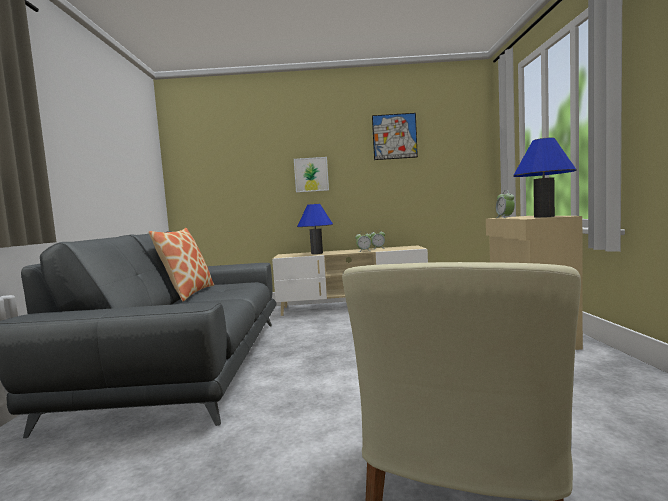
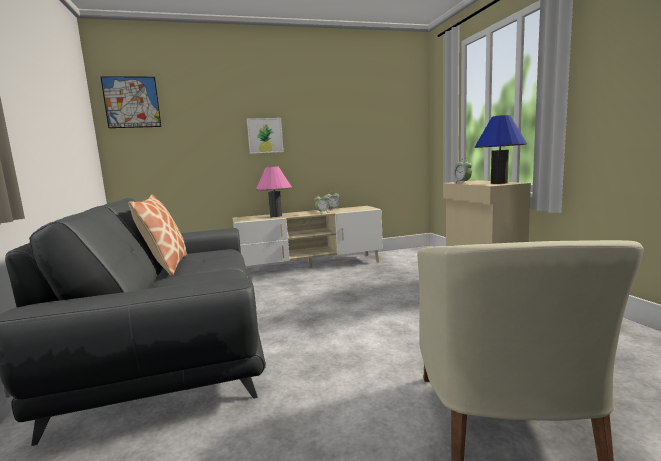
camera: 15 degrees left, 5 degrees up
blue table lamp [297,204,333,254] -> pink table lamp [256,166,292,217]
picture [372,113,418,160] -> picture moved to [100,76,161,128]

